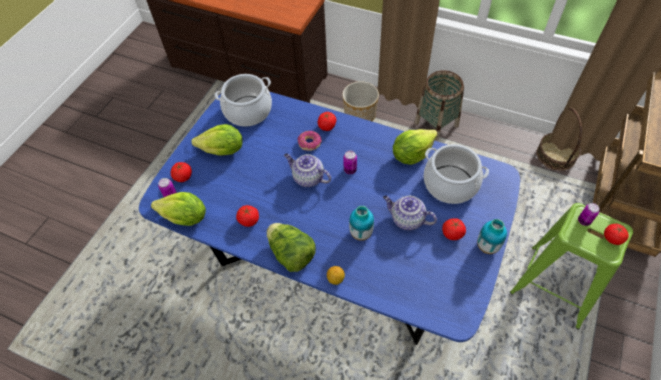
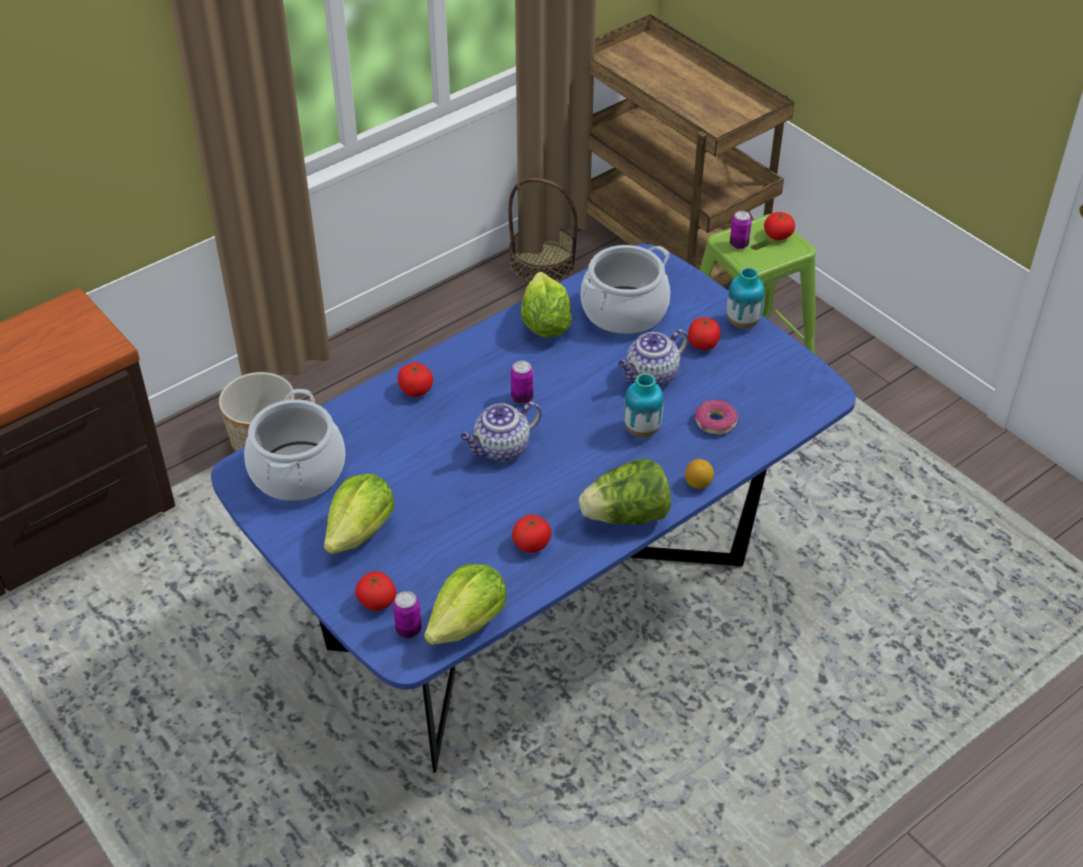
camera: 65 degrees left, 10 degrees down
donut [298,131,322,151] -> donut moved to [694,400,738,435]
basket [414,70,464,141] -> none

